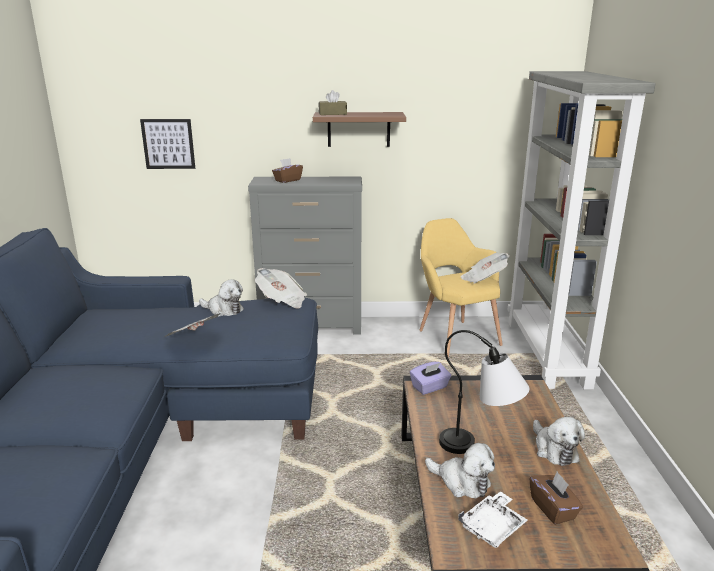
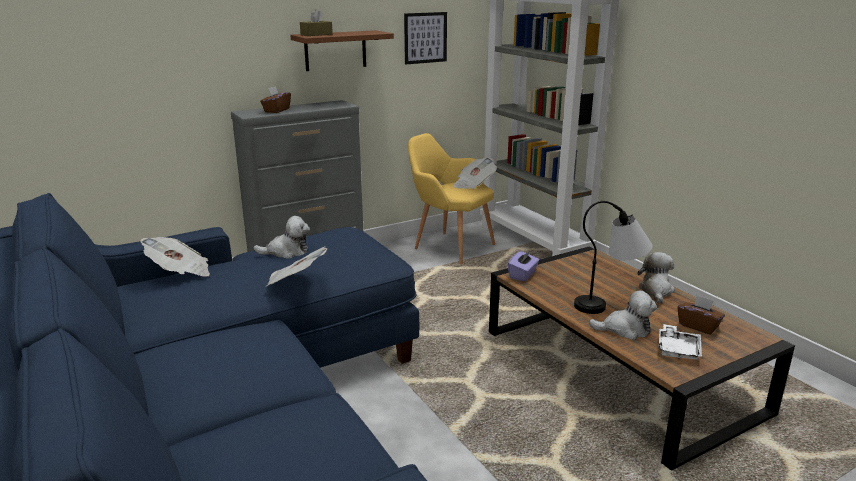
camera: 30 degrees left, 0 degrees up
picture [140,119,195,169] -> picture moved to [404,12,447,65]
newspaper [255,268,307,308] -> newspaper moved to [140,237,210,277]
plush toy [533,417,585,466] -> plush toy turned 120 degrees counterclockwise [638,252,675,304]

